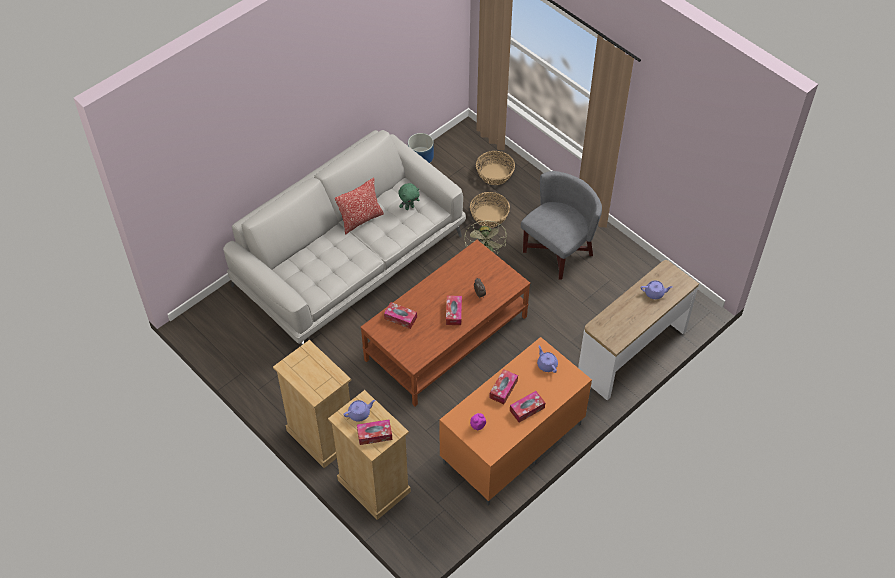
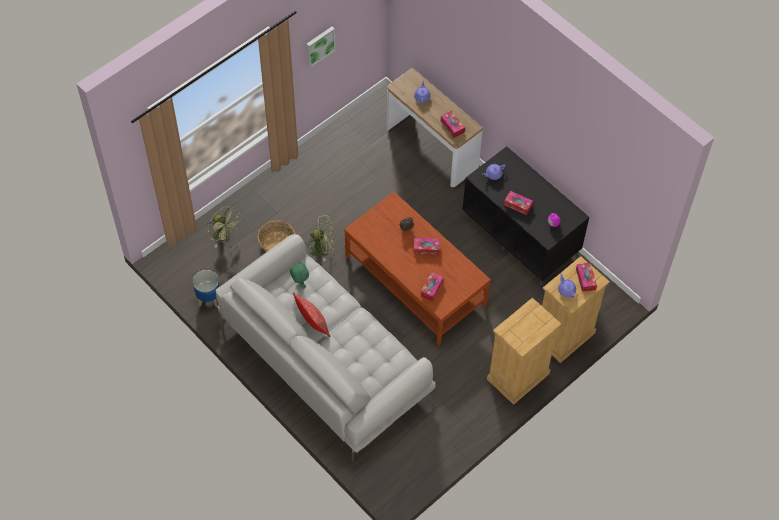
camera: 90 degrees left, 5 degrees up
orange tv stand [439,337,592,506] -> black tv stand [463,146,589,285]
basket [476,151,515,185] -> green fan [207,206,242,248]
tissue box [510,391,545,422] -> tissue box moved to [441,111,465,138]
grey armchair [521,171,602,280] -> none
none -> picture [306,27,336,68]

